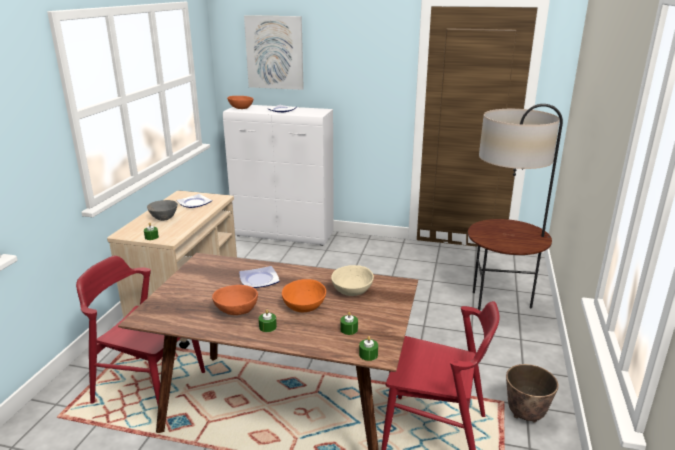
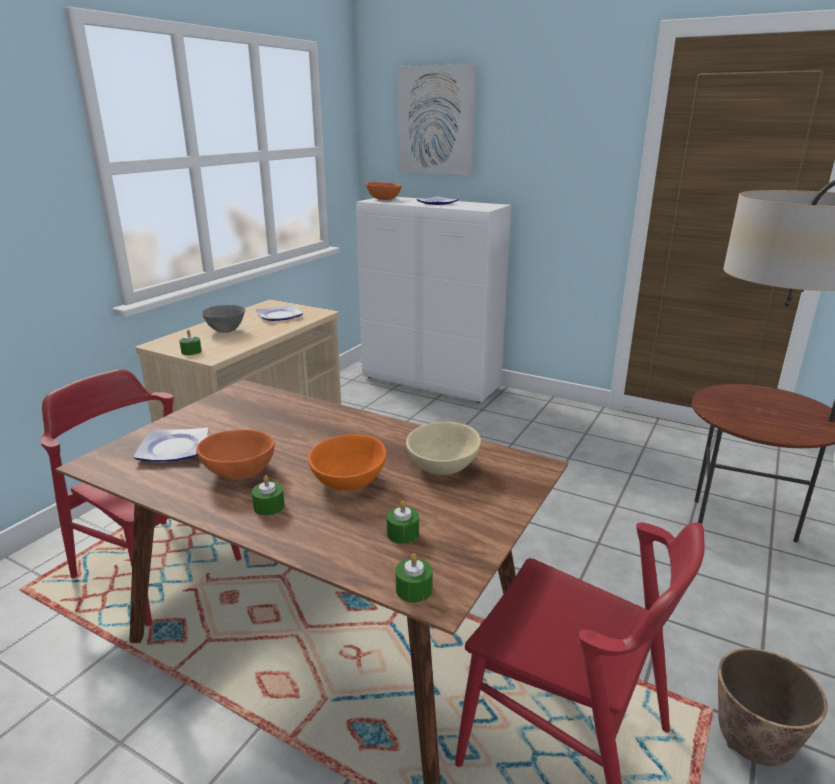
camera: 15 degrees right, 0 degrees up
plate [239,266,279,288] -> plate moved to [133,428,209,462]

